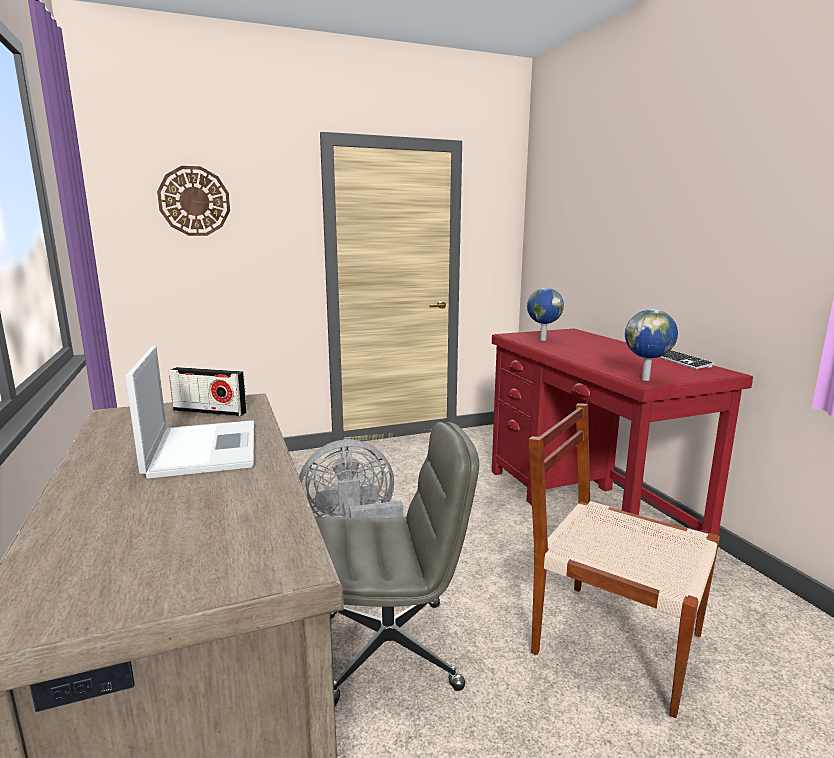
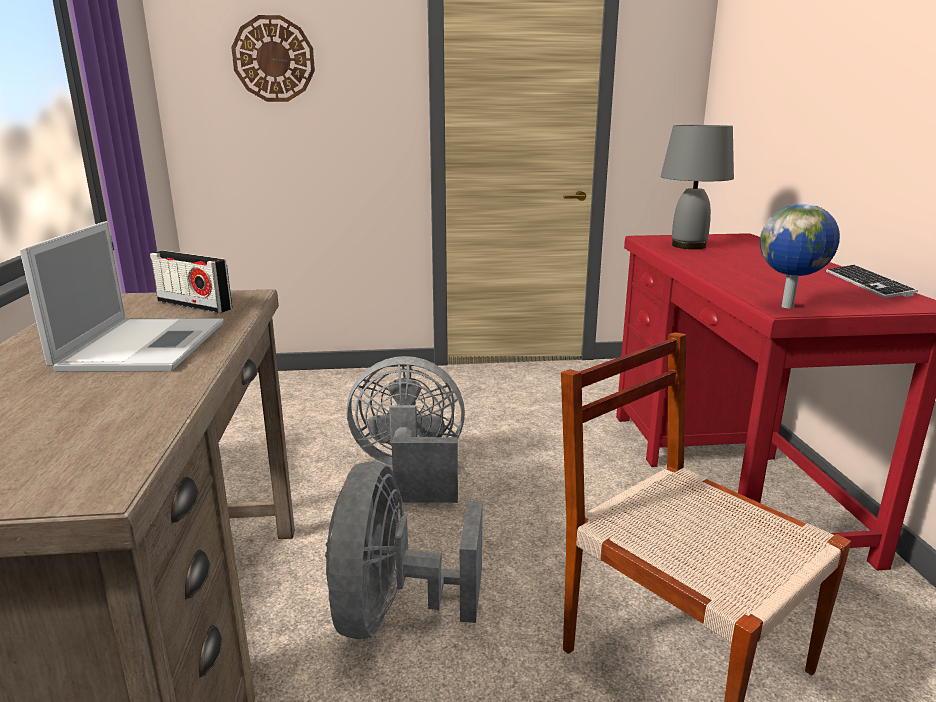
camera: 15 degrees right, 5 degrees up
grey office chair [316,422,479,706] -> grey fan [325,461,483,639]
globe [527,288,564,341] -> grey table lamp [661,125,734,249]

